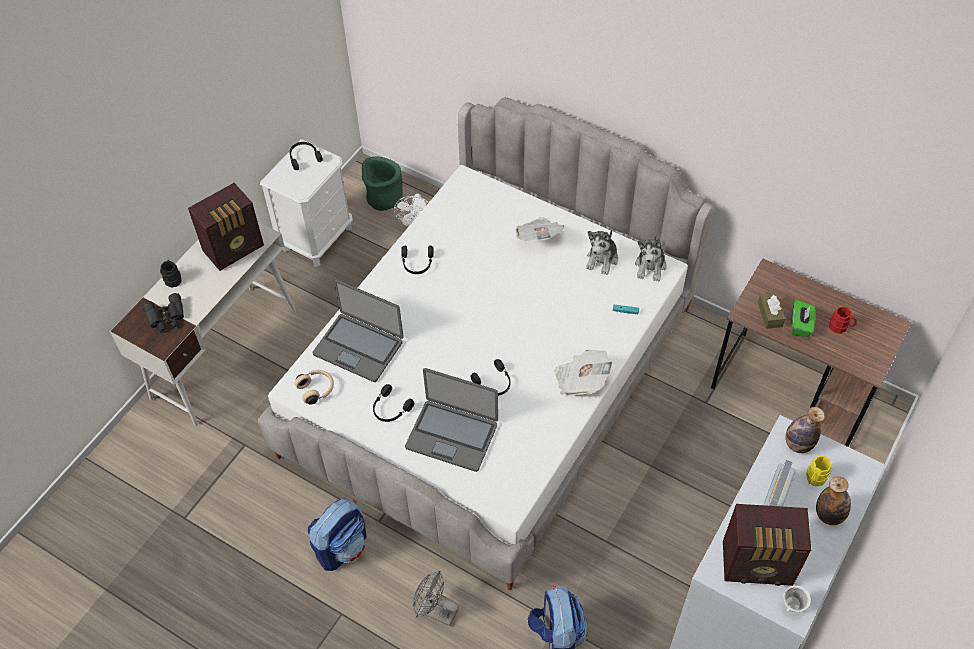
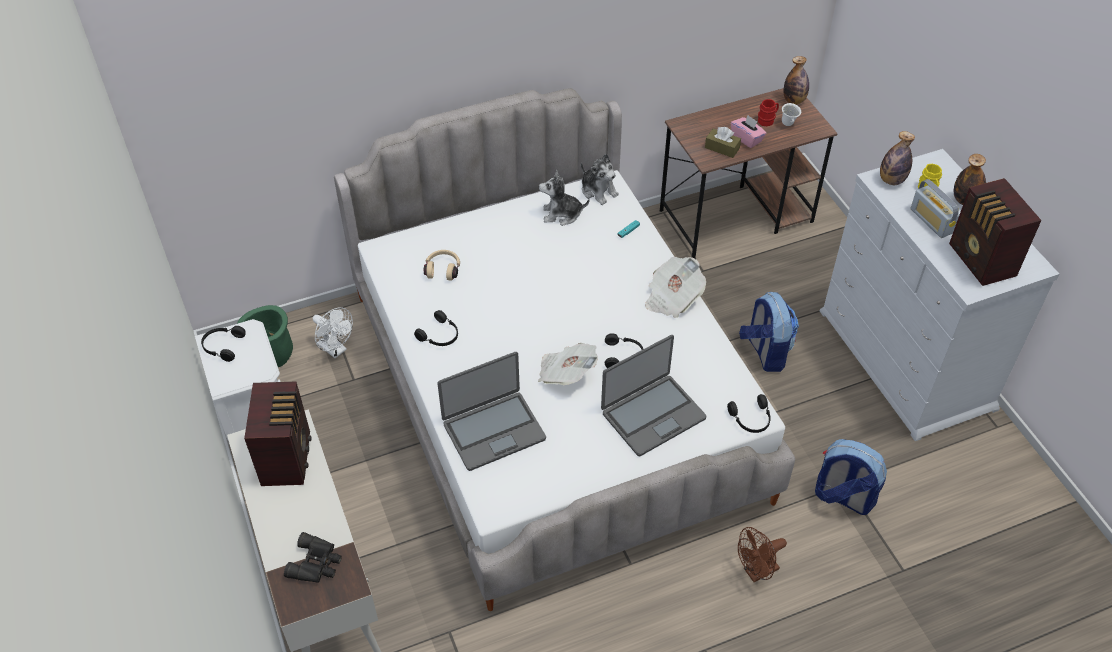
camera: 55 degrees left, 5 degrees down
black mug [160,260,182,287] -> none
beige headphones [295,370,334,404] -> beige headphones moved to [424,250,460,281]
backpack [308,499,367,571] -> backpack moved to [739,292,799,372]
black headphones [373,384,414,422] -> black headphones moved to [727,394,771,433]
grey fan [413,571,459,626] -> brown fan [738,527,787,582]
newspaper [515,217,564,241] -> newspaper moved to [538,343,598,385]
plush toy [586,229,618,275] -> plush toy turned 120 degrees clockwise [539,170,590,226]
radio [723,504,811,586] -> radio turned 120 degrees clockwise [949,178,1041,286]
white mug [783,585,811,612] -> white mug moved to [782,103,801,126]
green tissue box [791,300,815,337] -> pink tissue box [731,115,767,148]
none -> bottle [783,56,809,105]

